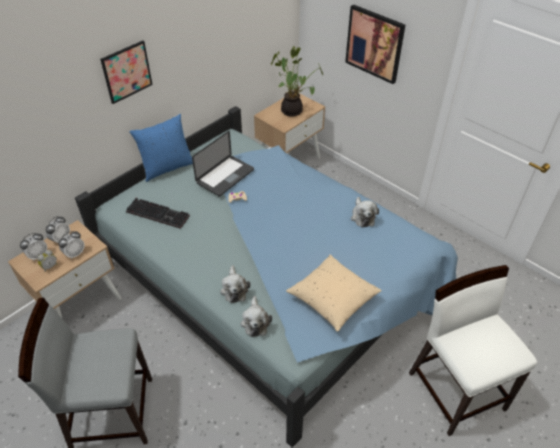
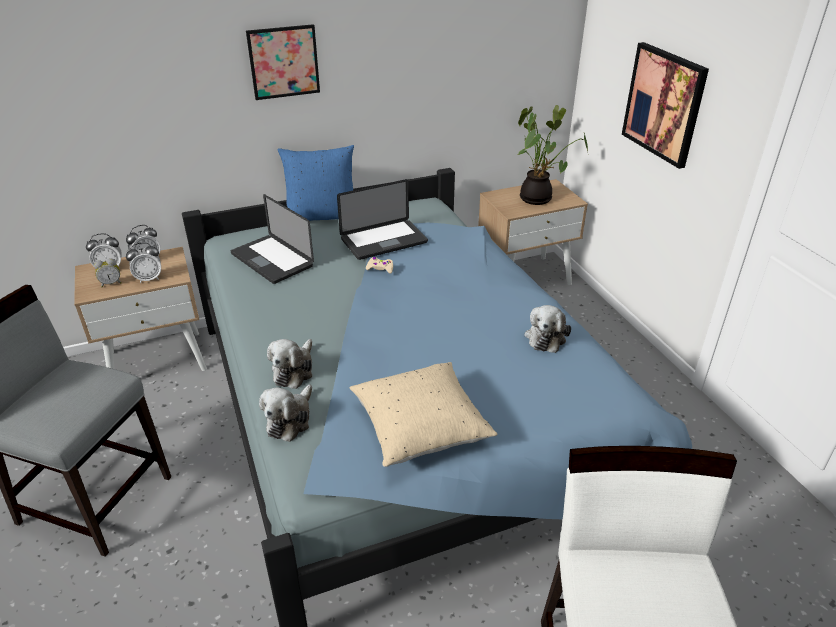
camera: 25 degrees right, 10 degrees down
keyboard [126,198,190,229] -> laptop [231,194,314,284]

